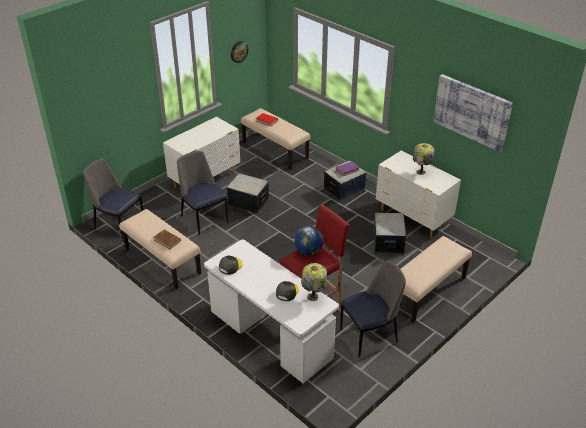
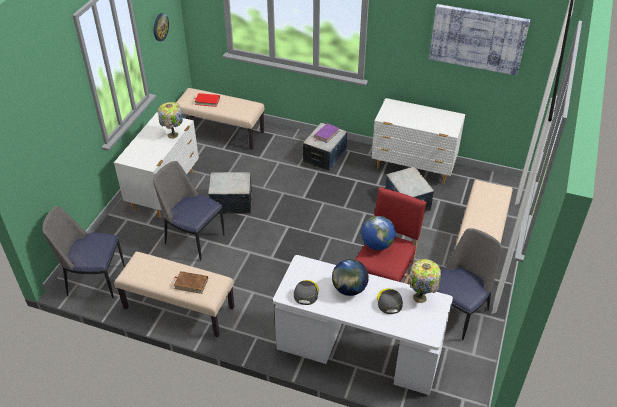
camera: 25 degrees left, 5 degrees up
table lamp [413,143,435,175] -> table lamp moved to [158,102,183,139]
none -> globe [332,259,369,296]

